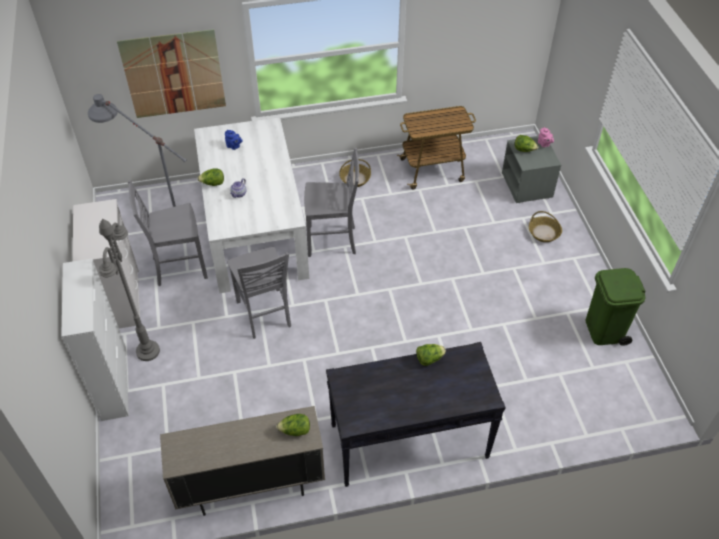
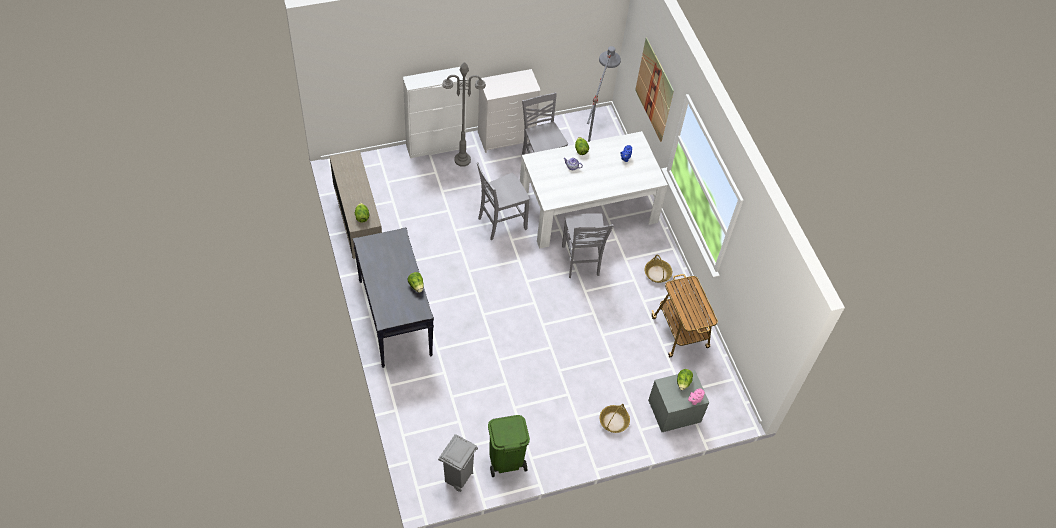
camera: 80 degrees right, 5 degrees up
none -> grey trash can [438,434,478,492]

